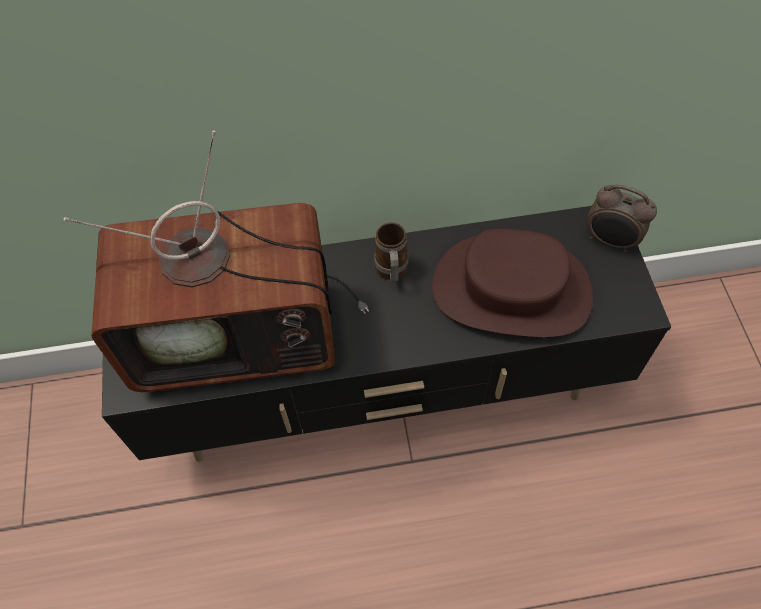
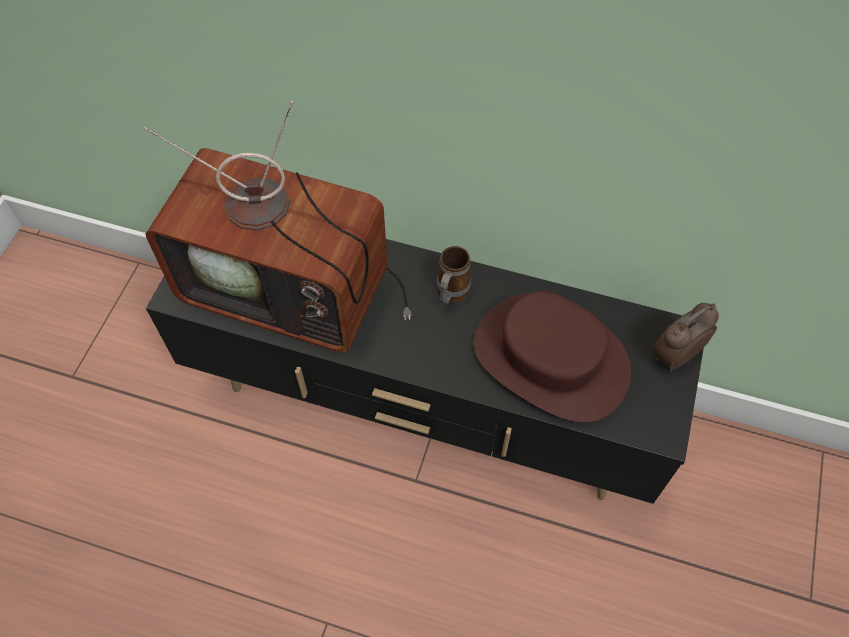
camera: 25 degrees right, 0 degrees up
alarm clock [586,184,657,252] -> alarm clock turned 90 degrees clockwise [653,303,719,371]

